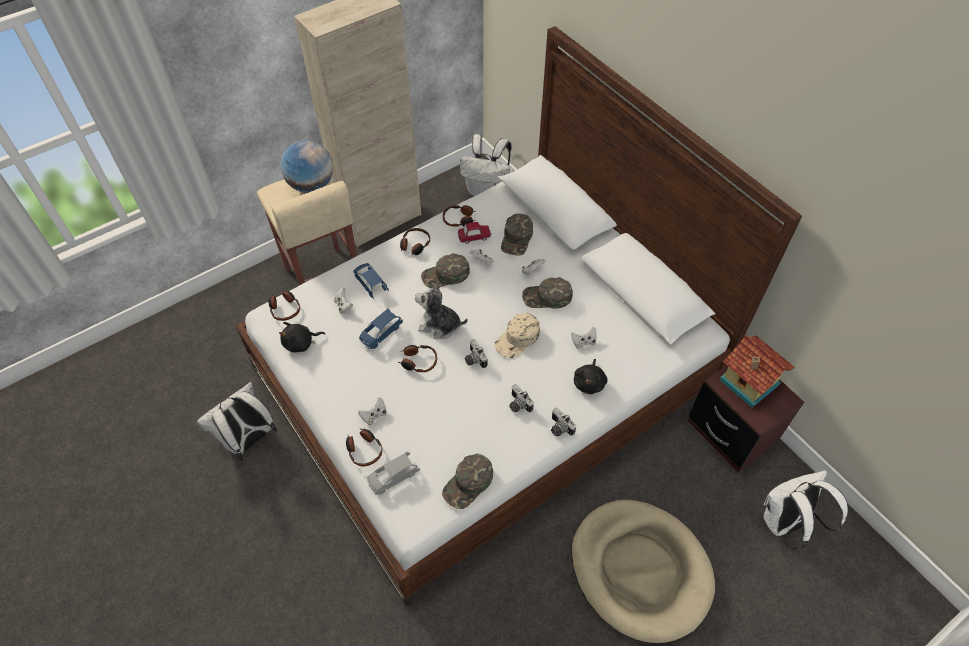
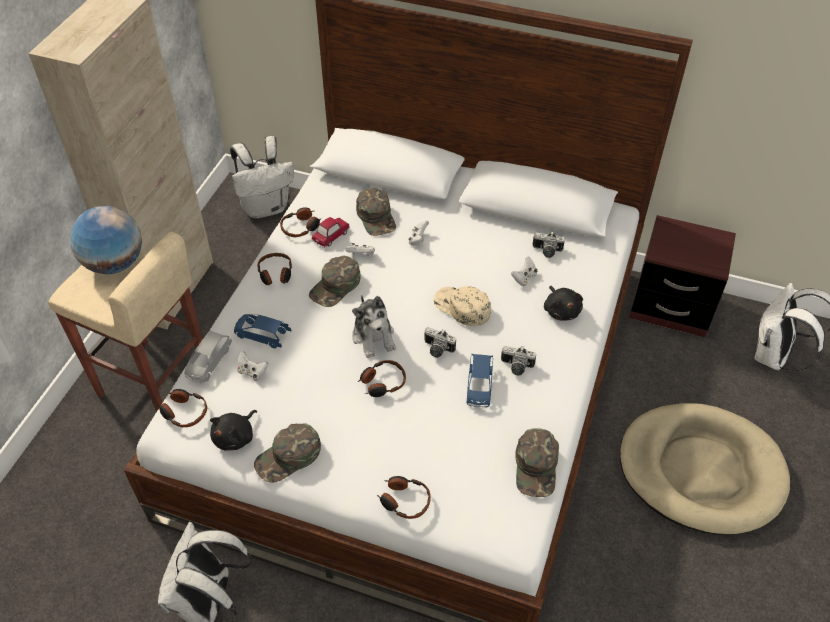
camera: 35 degrees left, 5 degrees down
white game controller [358,397,387,425] -> none
blue toy car [359,308,403,349] -> blue toy car moved to [467,354,493,407]
grey toy car [367,452,420,495] -> grey toy car moved to [184,330,232,383]
plush toy [415,282,468,339] -> plush toy turned 90 degrees counterclockwise [352,295,396,358]
beige cap [494,313,540,358] -> beige cap turned 120 degrees clockwise [434,286,491,326]
green cap [522,277,573,308] -> green cap moved to [254,423,321,483]
camera [551,408,576,436] -> camera moved to [533,231,565,258]
toy house [720,335,795,408] -> none

